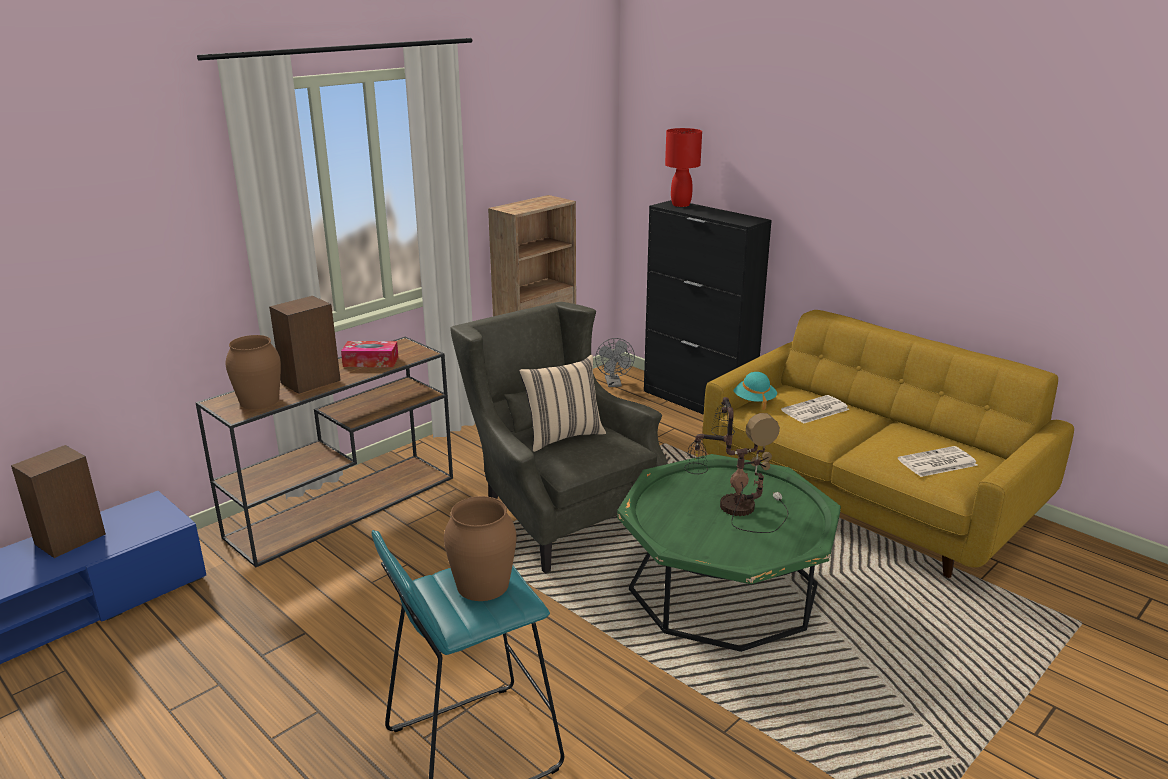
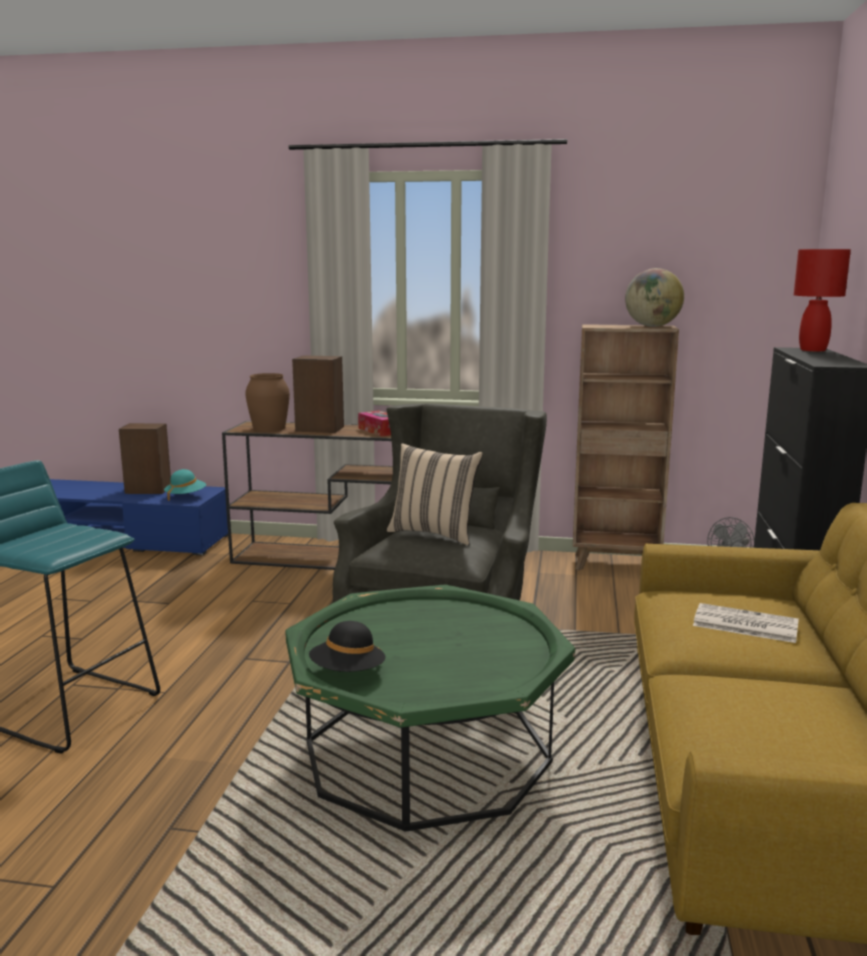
camera: 55 degrees right, 10 degrees down
brown vase [444,496,516,601] -> none
table lamp [684,397,788,533] -> none
turquoise hat [733,372,777,410] -> turquoise hat moved to [164,469,206,501]
newspaper [898,446,978,477] -> none
none -> black hat [309,621,386,672]
none -> globe [625,268,684,327]

